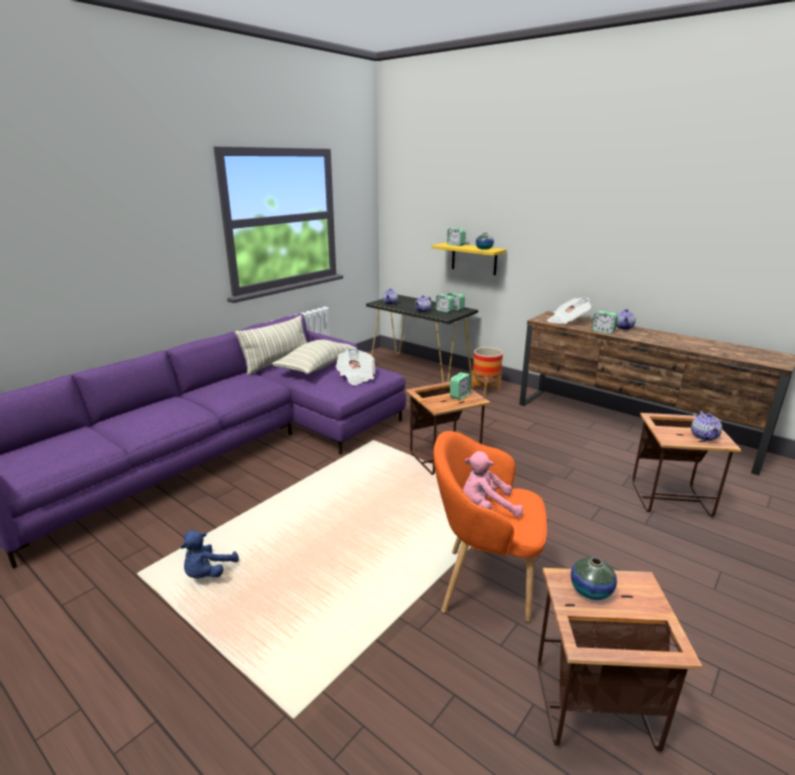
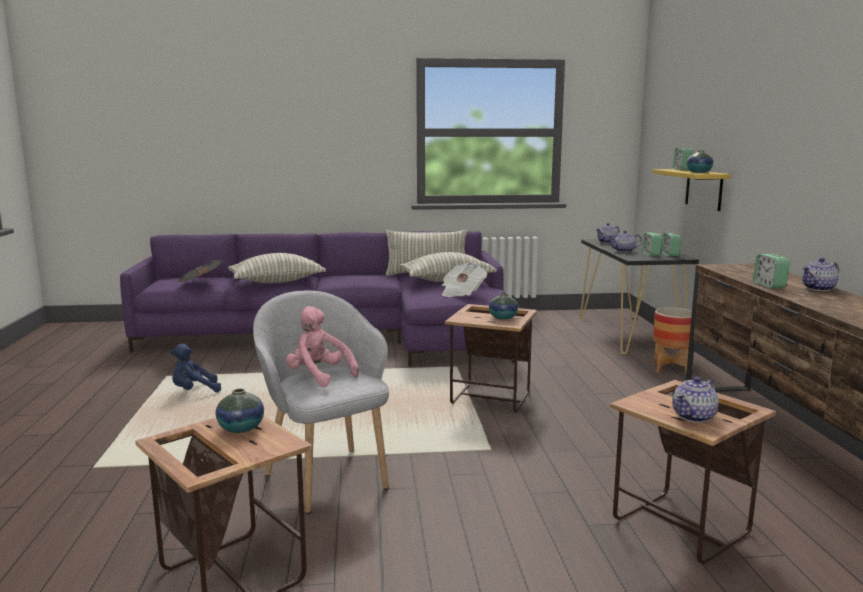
camera: 45 degrees right, 10 degrees down
orange armchair [433,431,547,623] -> grey armchair [253,291,389,514]
alarm clock [450,372,471,400] -> vase [489,293,518,320]
newspaper [547,297,591,324] -> newspaper moved to [176,260,222,283]
none -> pillow [228,253,326,283]

